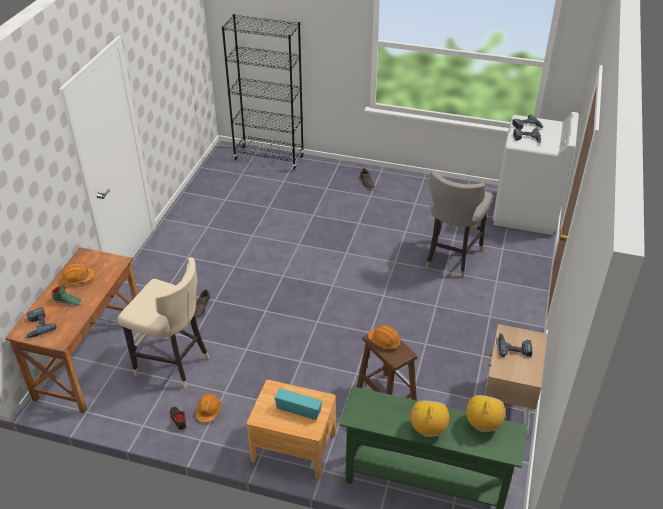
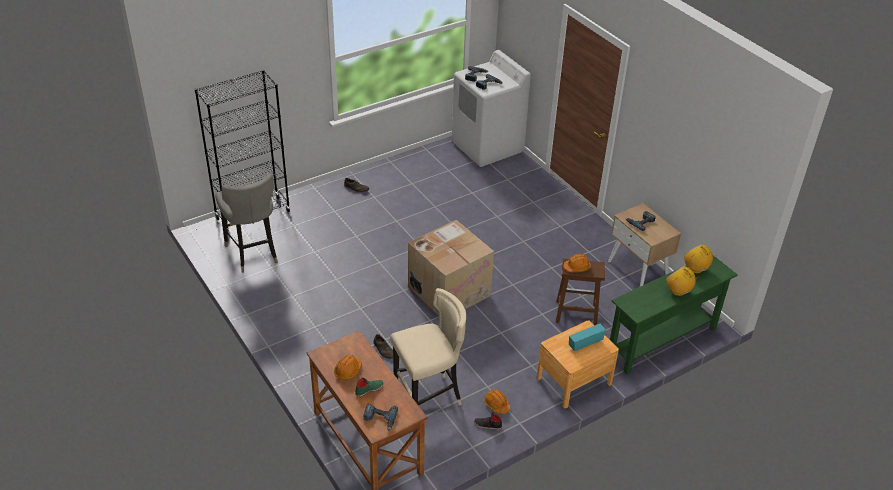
camera: 50 degrees left, 0 degrees up
grey stool [425,171,493,279] -> grey stool moved to [215,174,278,273]
none -> cardboard box [408,220,494,316]

